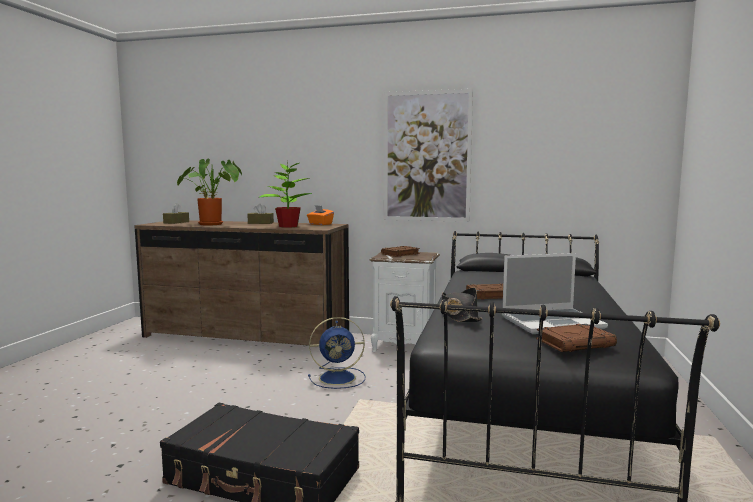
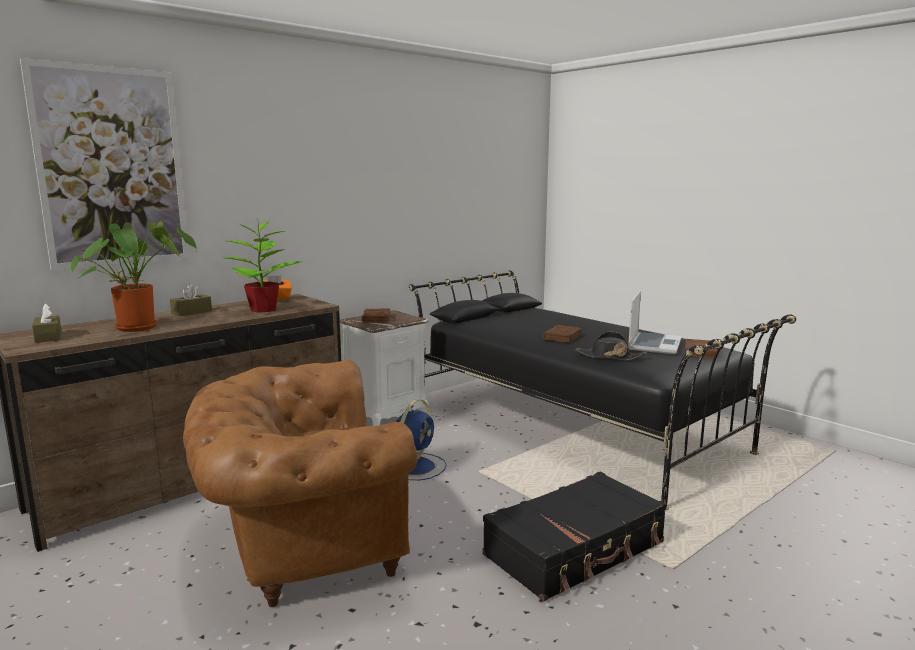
camera: 55 degrees left, 5 degrees up
picture [384,89,473,222] -> picture moved to [20,58,189,270]
none -> brown armchair [183,360,417,607]

